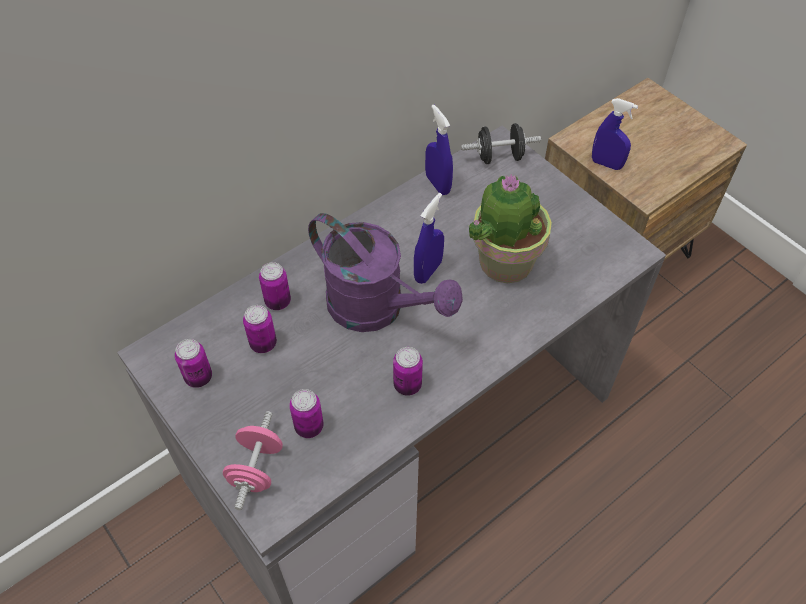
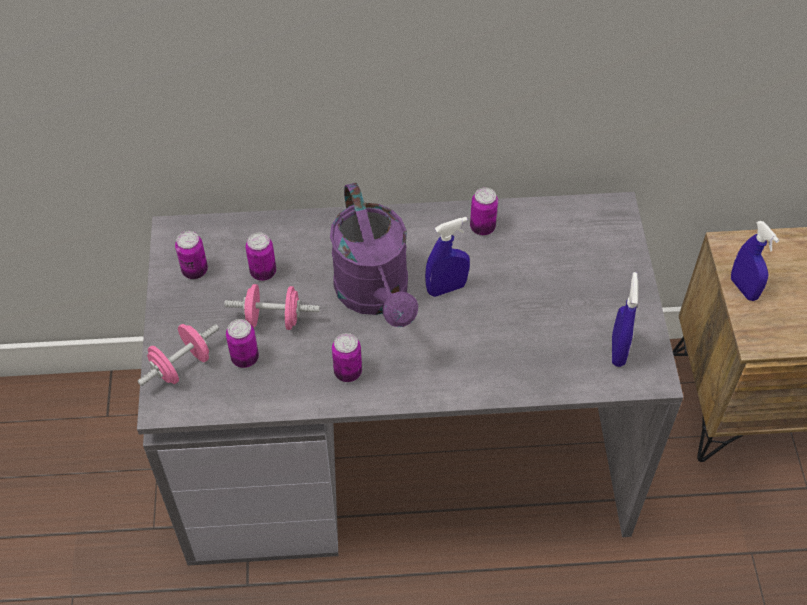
camera: 35 degrees right, 0 degrees up
can [259,262,291,310] -> can moved to [470,187,498,235]
blue spray bottle [425,105,453,195] -> blue spray bottle moved to [612,272,638,367]
black dumbbell [461,123,541,164] -> none
potted plant [469,174,552,283] -> none
none -> pink dumbbell [225,284,320,330]

